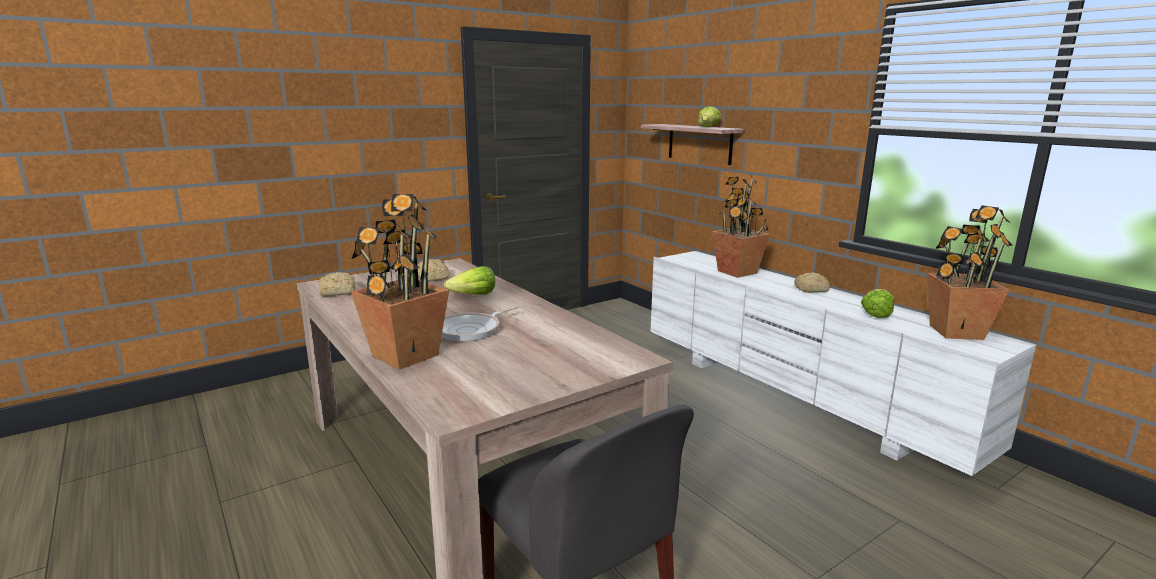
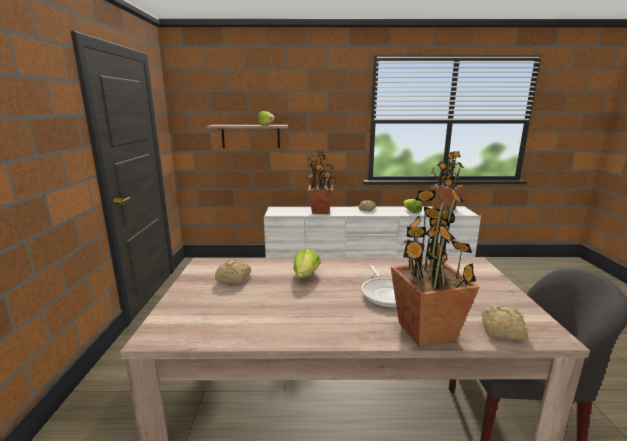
camera: 55 degrees left, 0 degrees up
bread [319,272,356,296] -> bread moved to [482,305,528,340]

